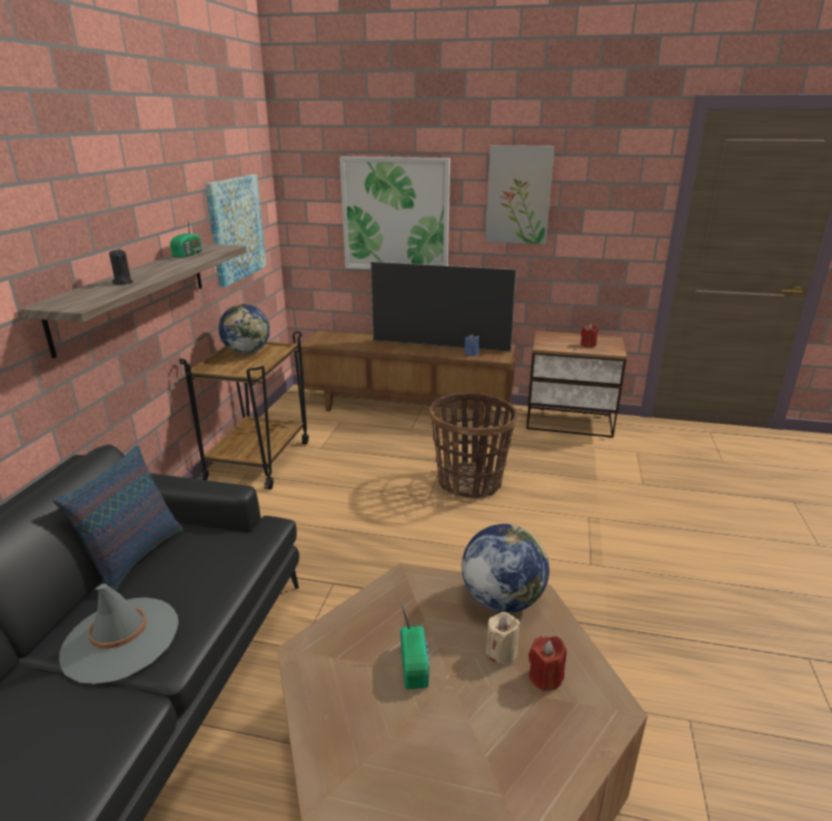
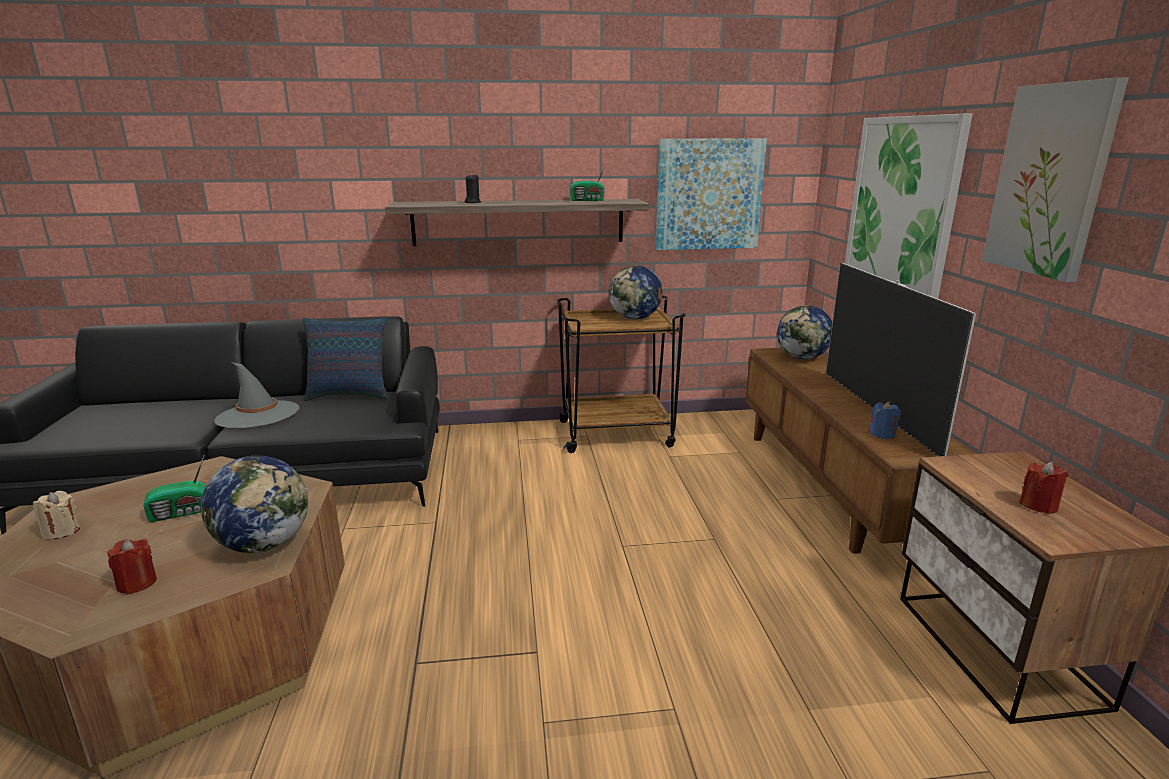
camera: 70 degrees right, 5 degrees down
basket [430,393,517,499] -> none
beige candle [486,612,520,664] -> beige candle moved to [33,491,80,540]
none -> globe [777,305,832,359]

